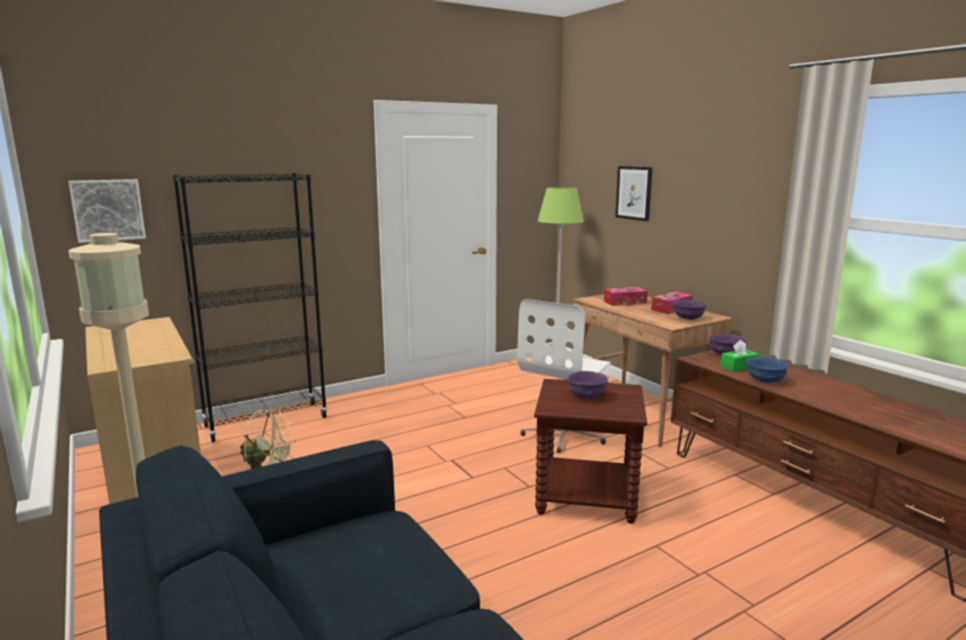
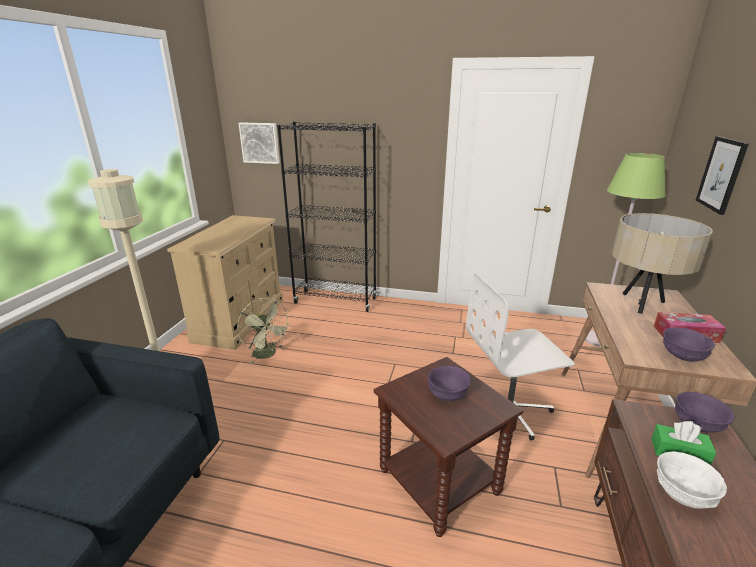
camera: 45 degrees right, 10 degrees up
tissue box [604,287,648,306] -> beige table lamp [612,213,713,314]
blue bowl [746,357,789,383] -> white bowl [657,451,727,509]

